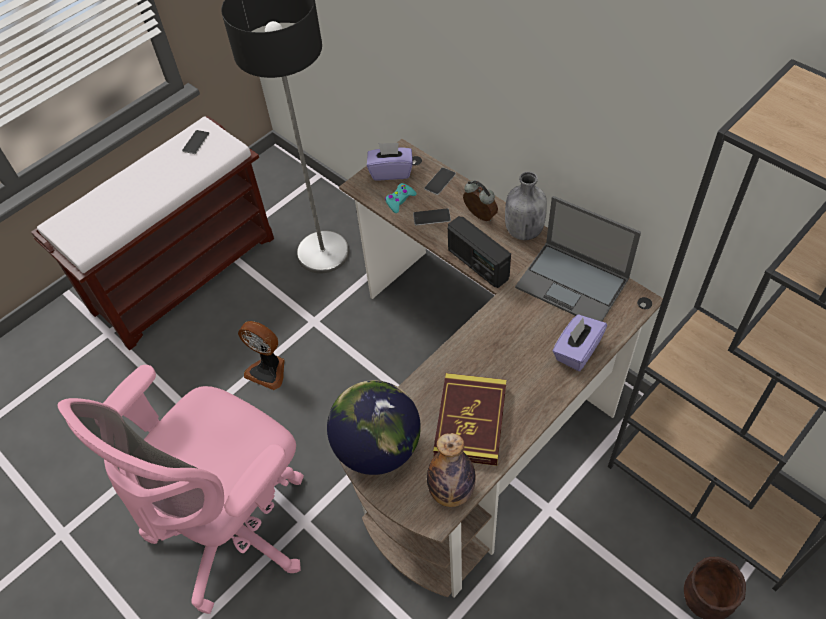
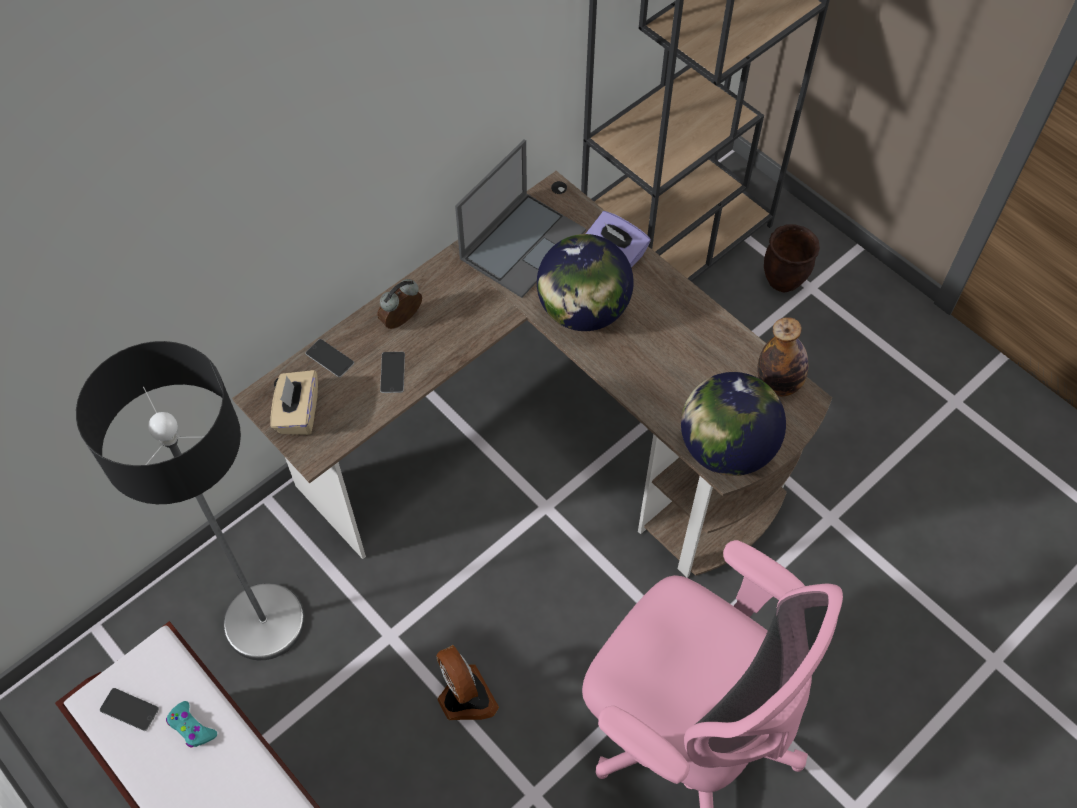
camera: 90 degrees left, 5 degrees up
fan [238,321,284,390] -> fan turned 60 degrees counterclockwise [436,645,499,720]
purple tissue box [367,143,413,181] -> beige tissue box [271,370,318,435]
turquoise game controller [385,183,417,213] -> turquoise game controller moved to [166,701,217,748]
book [433,373,506,466] -> none
radio [448,216,511,288] -> none
grey bottle [505,172,547,240] -> none
none -> globe [537,234,634,331]

